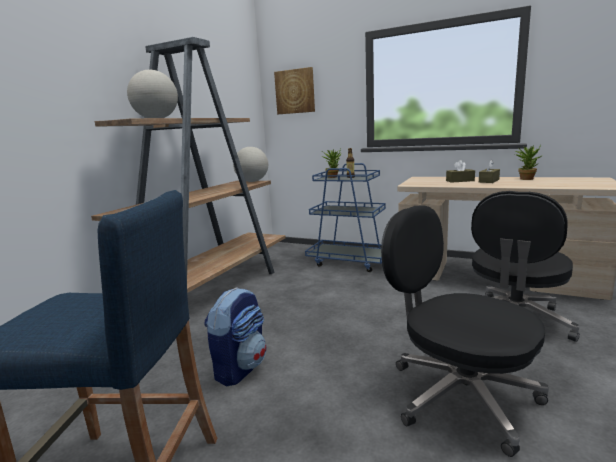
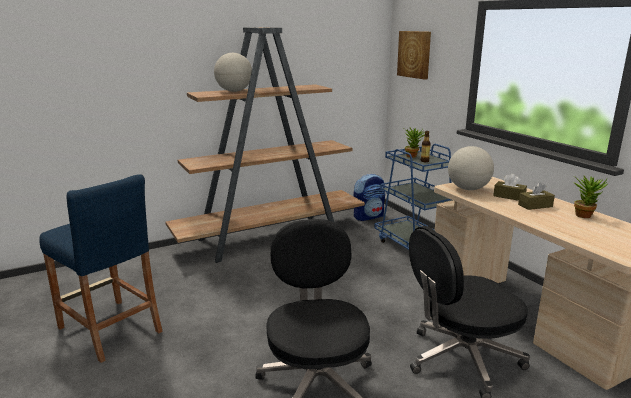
camera: 35 degrees right, 5 degrees up
backpack [204,287,266,386] -> backpack moved to [353,174,385,221]
globe [233,147,268,182] -> globe moved to [448,146,494,190]

